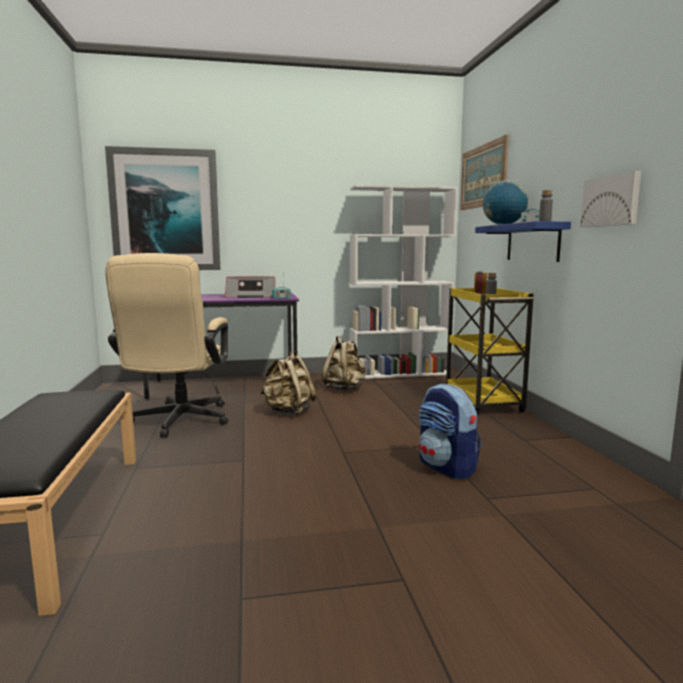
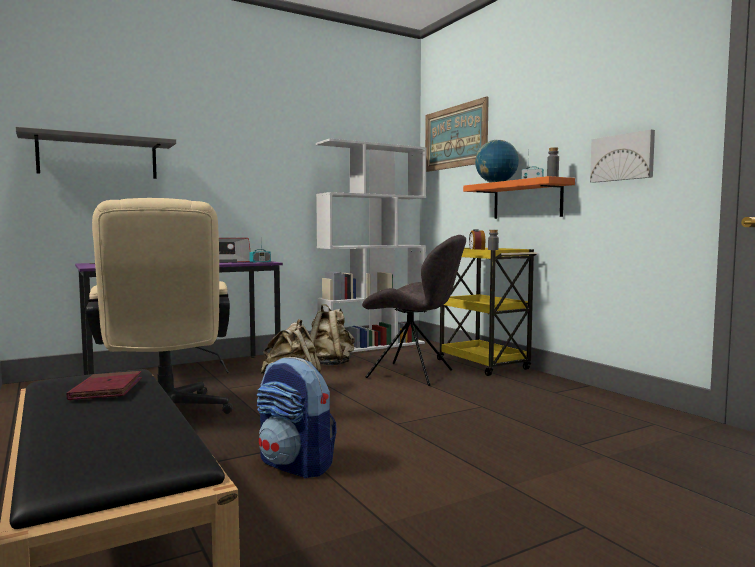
camera: 20 degrees left, 5 degrees down
picture [105,146,220,270] -> grey shelf [16,127,176,179]
backpack [419,384,481,479] -> backpack moved to [257,357,337,479]
blue shelf [475,221,571,262] -> orange shelf [463,176,575,219]
none -> red book [66,371,142,400]
none -> grey chair [362,235,466,386]

